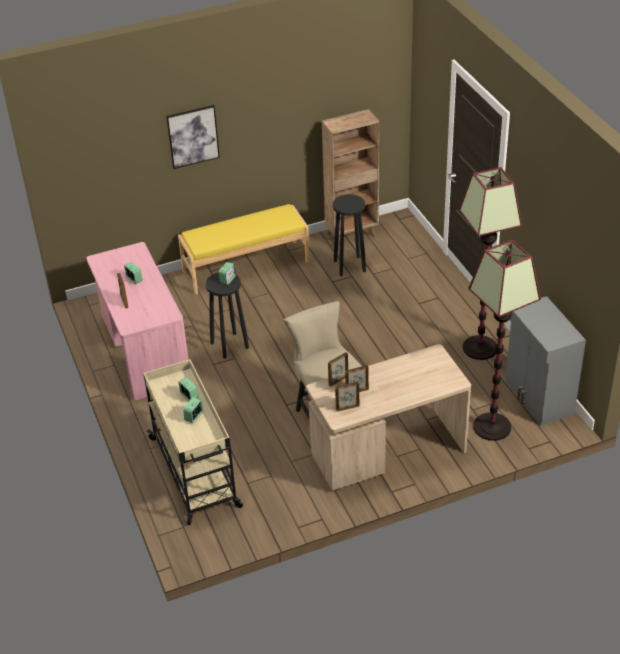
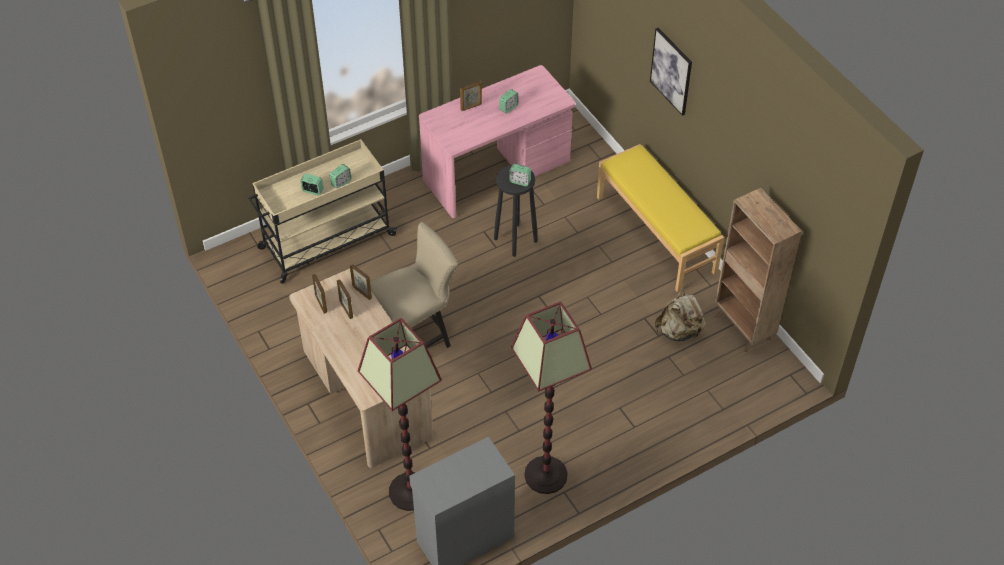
camera: 80 degrees right, 10 degrees up
black stool [333,194,366,276] -> beige backpack [655,290,706,341]

